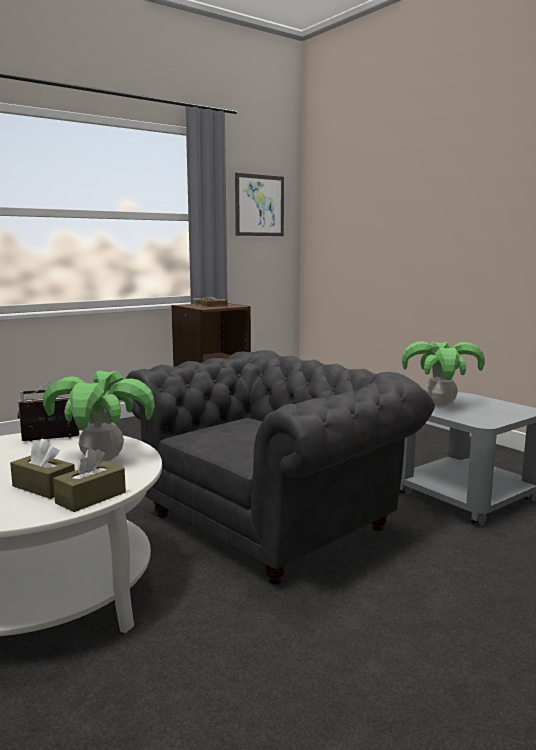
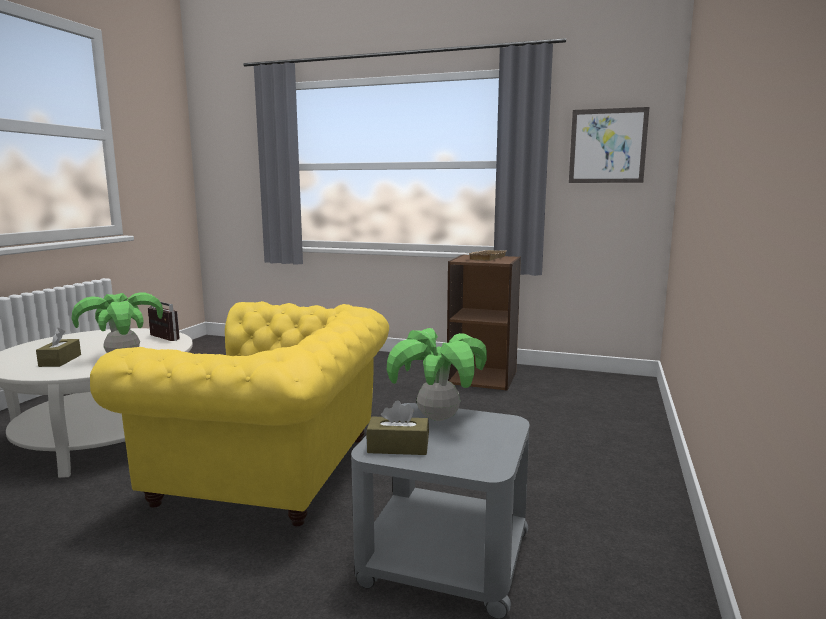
camera: 55 degrees right, 0 degrees up
brown tissue box [53,448,126,512] -> brown tissue box moved to [366,401,429,455]
grey armchair [126,350,435,584] -> yellow armchair [90,301,389,526]

